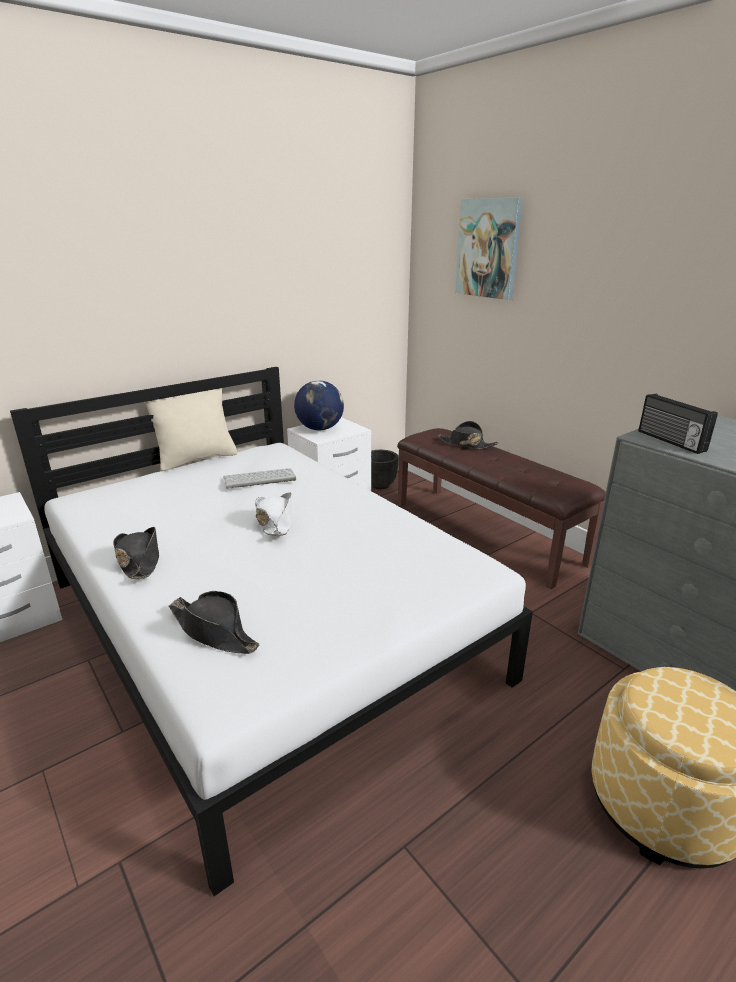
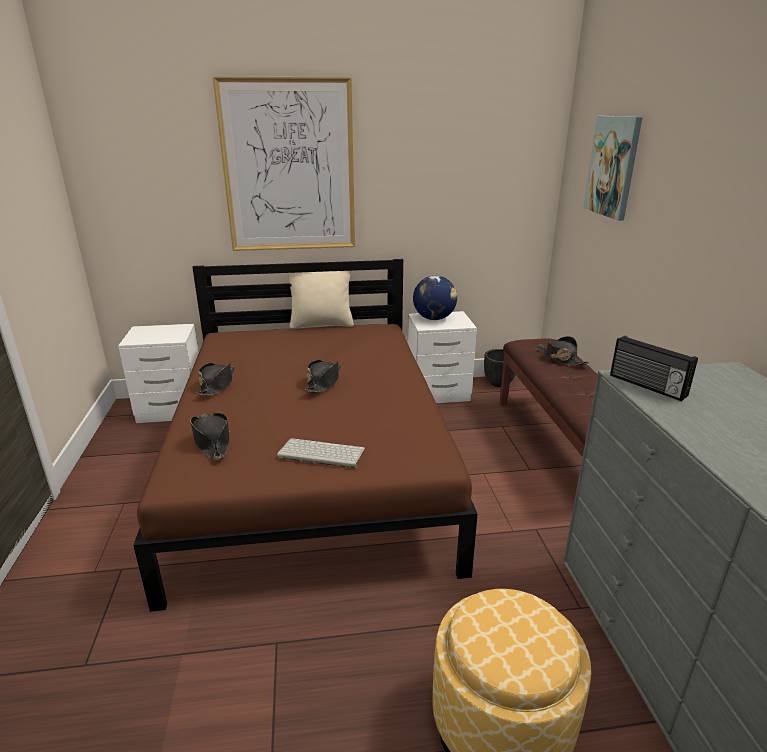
camera: 30 degrees right, 0 degrees up
white bed [10,367,533,896] -> brown bed [133,259,478,612]
keyboard [224,468,296,489] -> keyboard moved to [277,438,365,468]
white hat [255,492,292,536] -> black hat [305,360,341,393]
radio [639,394,718,454] -> radio turned 45 degrees counterclockwise [610,336,698,401]
none -> picture [213,76,355,251]

